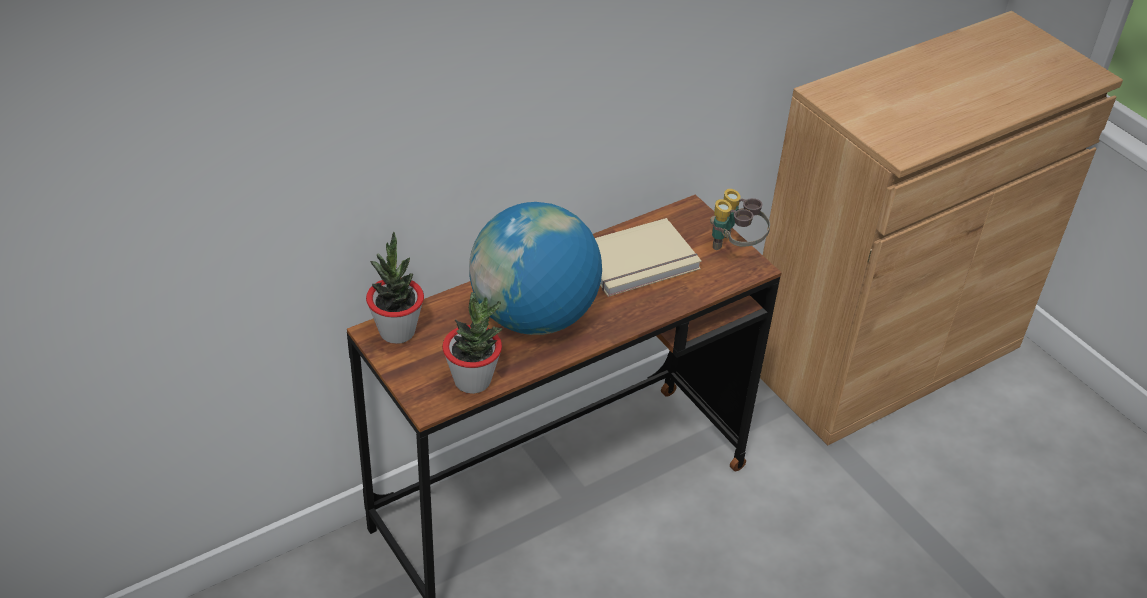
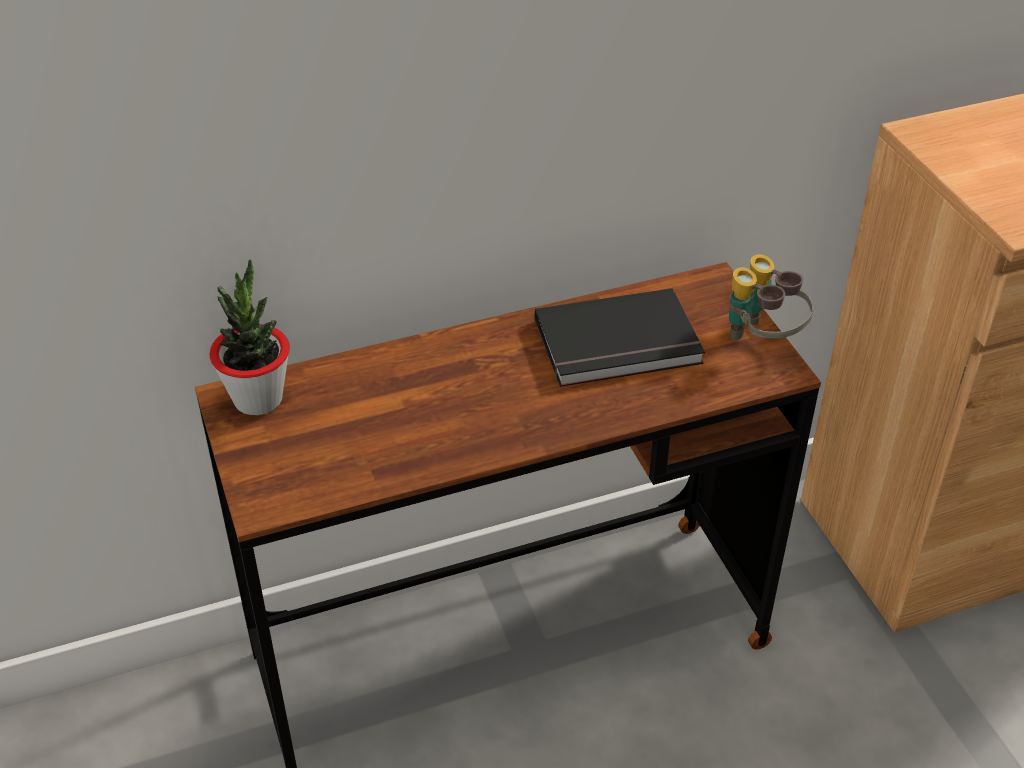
camera: 15 degrees right, 0 degrees up
potted plant [442,292,503,394] -> none
globe [469,202,602,335] -> none
beige book [595,218,702,297] -> black book [535,288,705,387]

